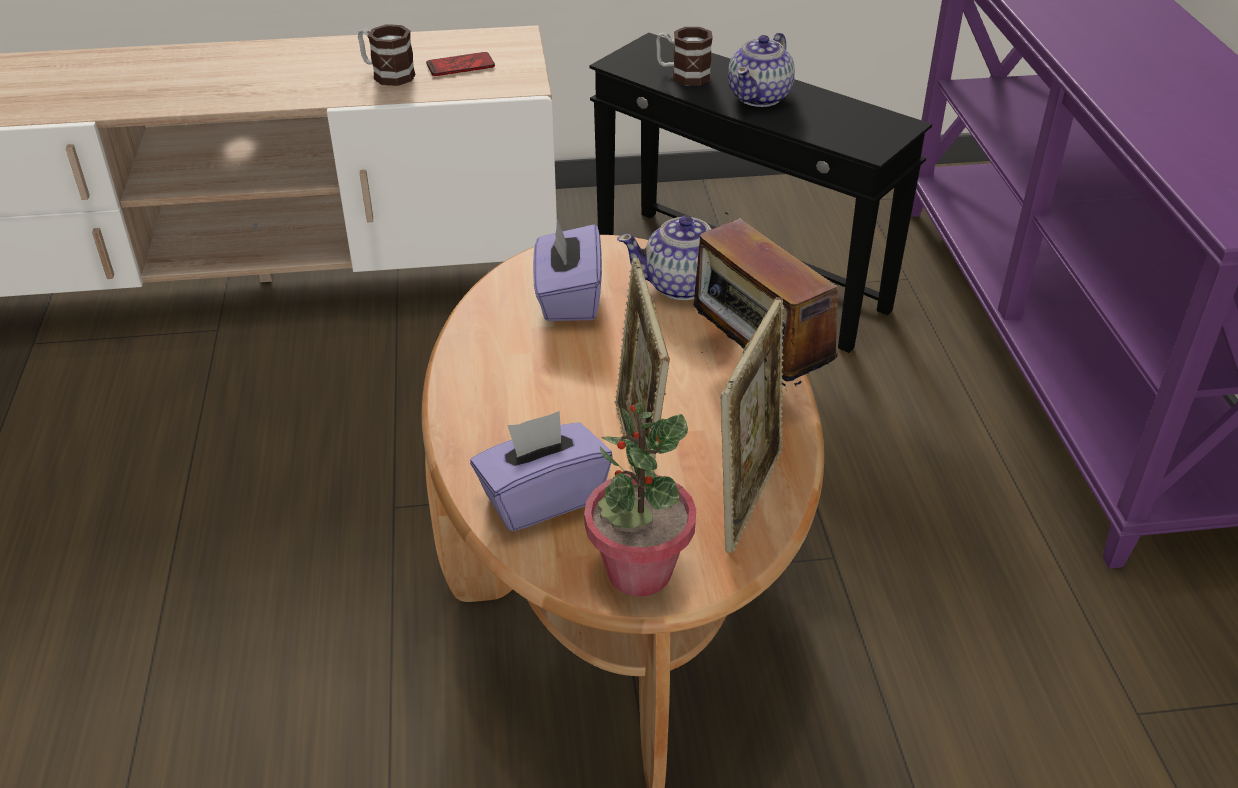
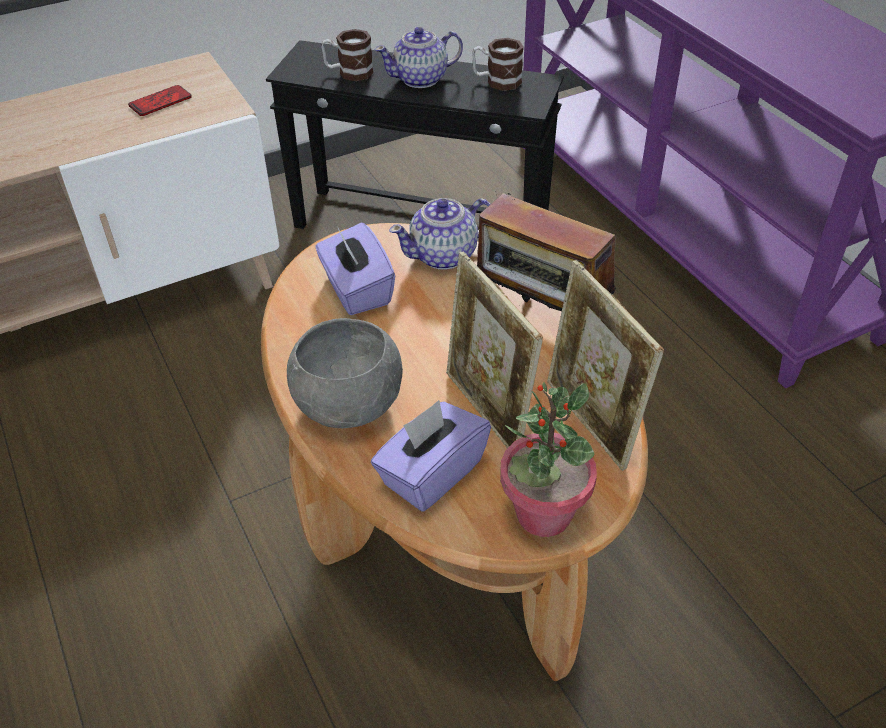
camera: 20 degrees left, 5 degrees up
mug [358,24,415,86] -> mug moved to [472,38,524,91]
picture frame [721,297,785,553] -> picture frame turned 150 degrees clockwise [547,260,664,471]
teapot [728,32,795,107] -> teapot turned 60 degrees clockwise [375,27,463,88]
none -> grey bowl [287,318,403,428]

